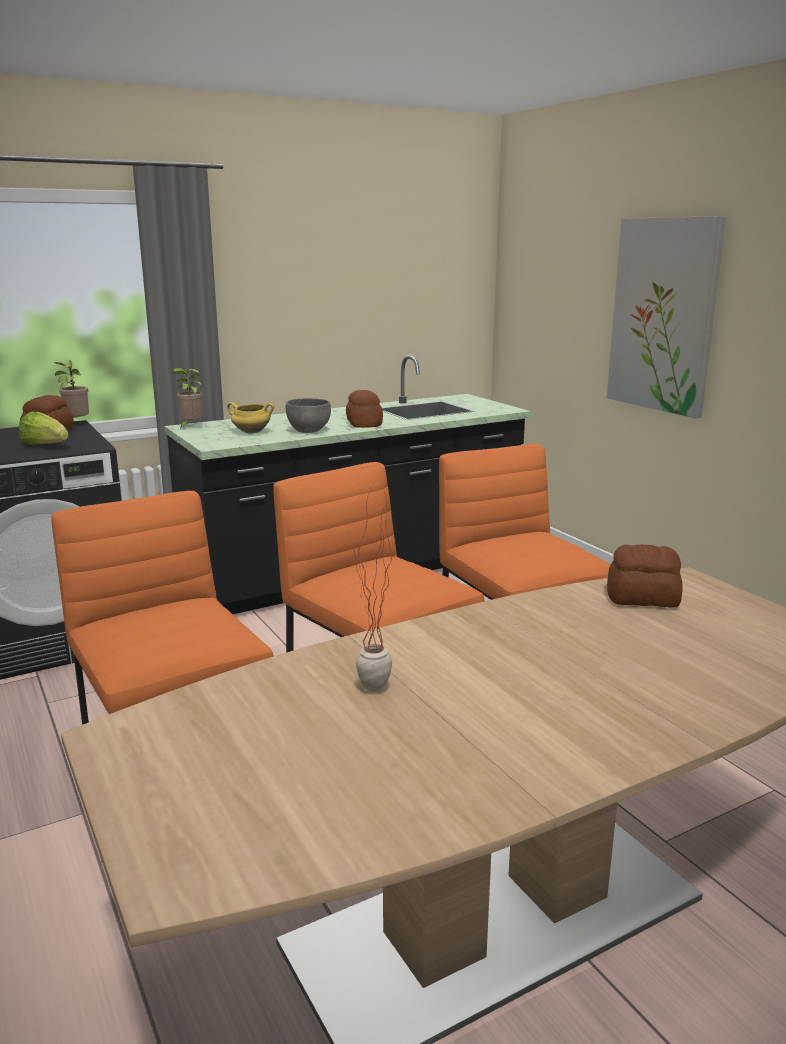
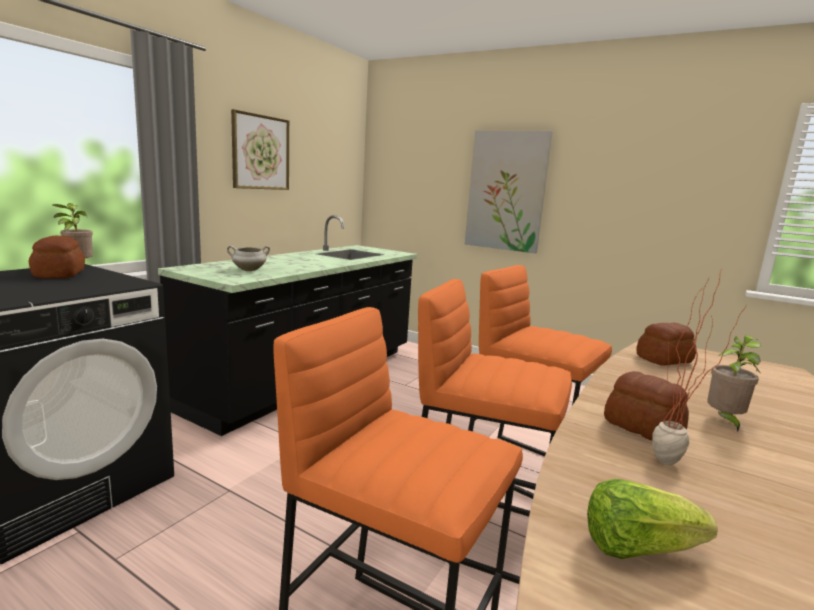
camera: 30 degrees left, 5 degrees down
lettuce [19,412,69,445] -> lettuce moved to [587,479,718,559]
potted plant [172,368,203,430] -> potted plant moved to [707,335,761,433]
yellow cooking pot [227,402,274,434] -> white cooking pot [227,245,270,271]
grey bowl [286,398,331,433] -> none
bread [346,390,383,428] -> bread moved to [604,371,689,441]
none -> picture [231,109,289,190]

